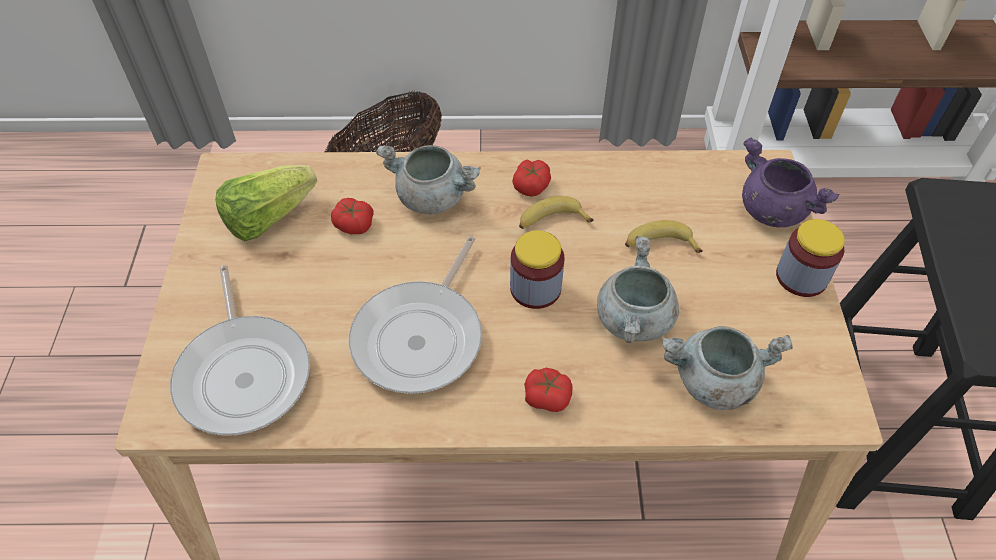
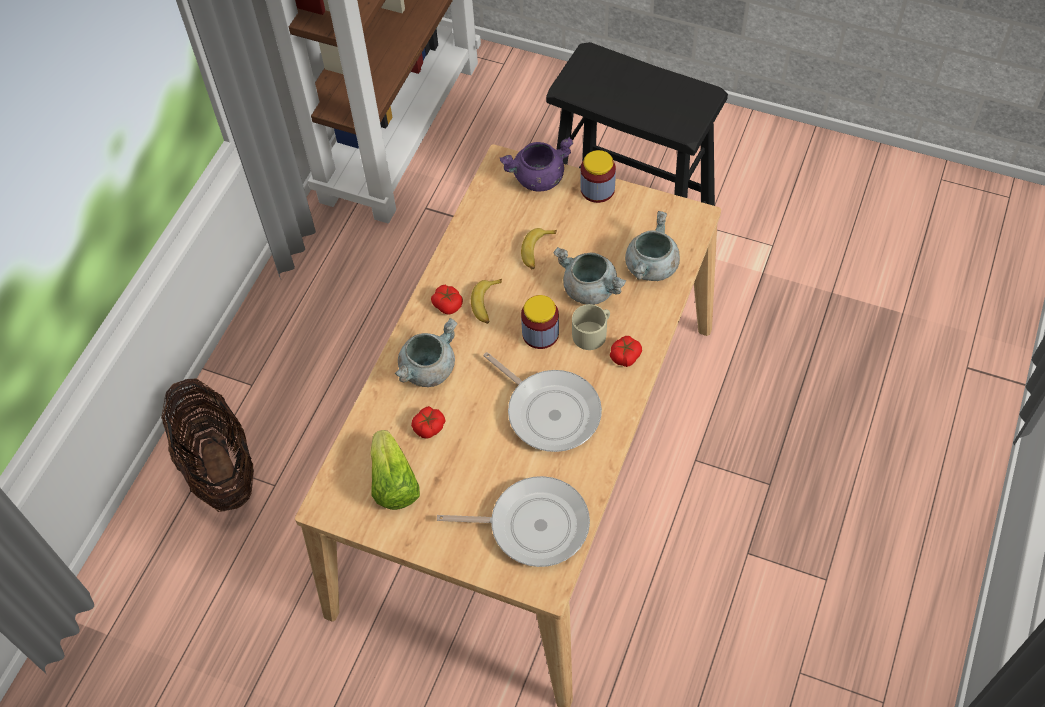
camera: 65 degrees left, 5 degrees up
none -> beige mug [572,304,610,350]

